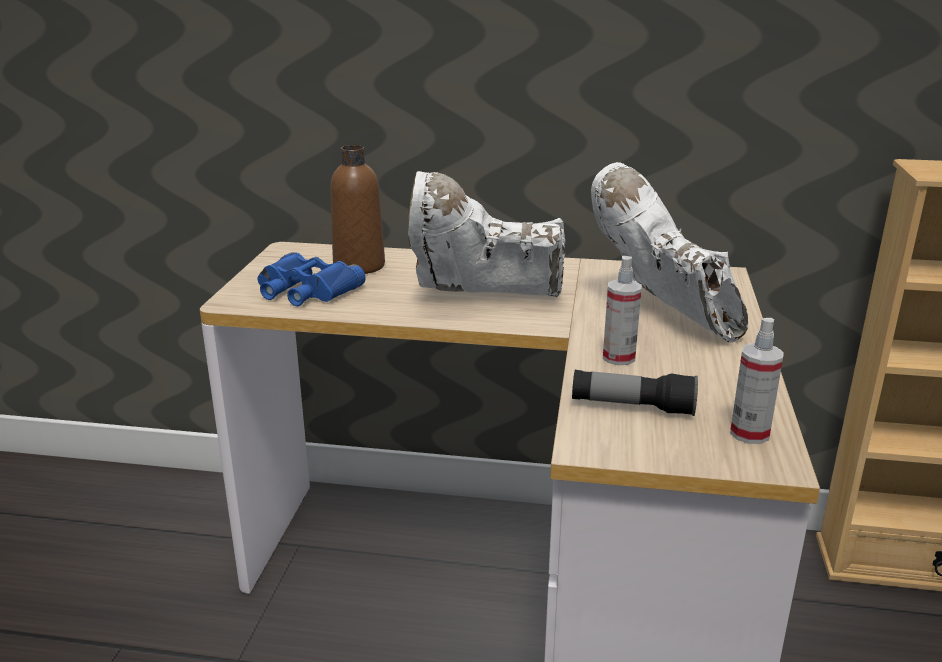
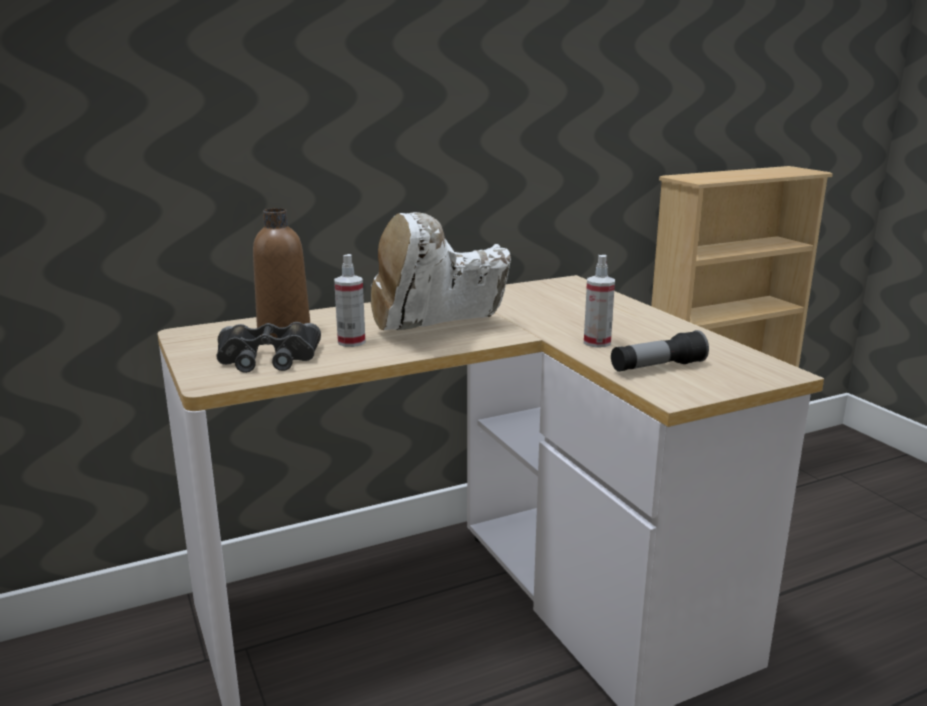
camera: 35 degrees left, 5 degrees down
blue binoculars [258,252,366,306] -> black binoculars [217,322,321,373]
white boot [591,162,748,342] -> none
spray bottle [730,318,784,444] -> spray bottle moved to [334,254,366,347]

